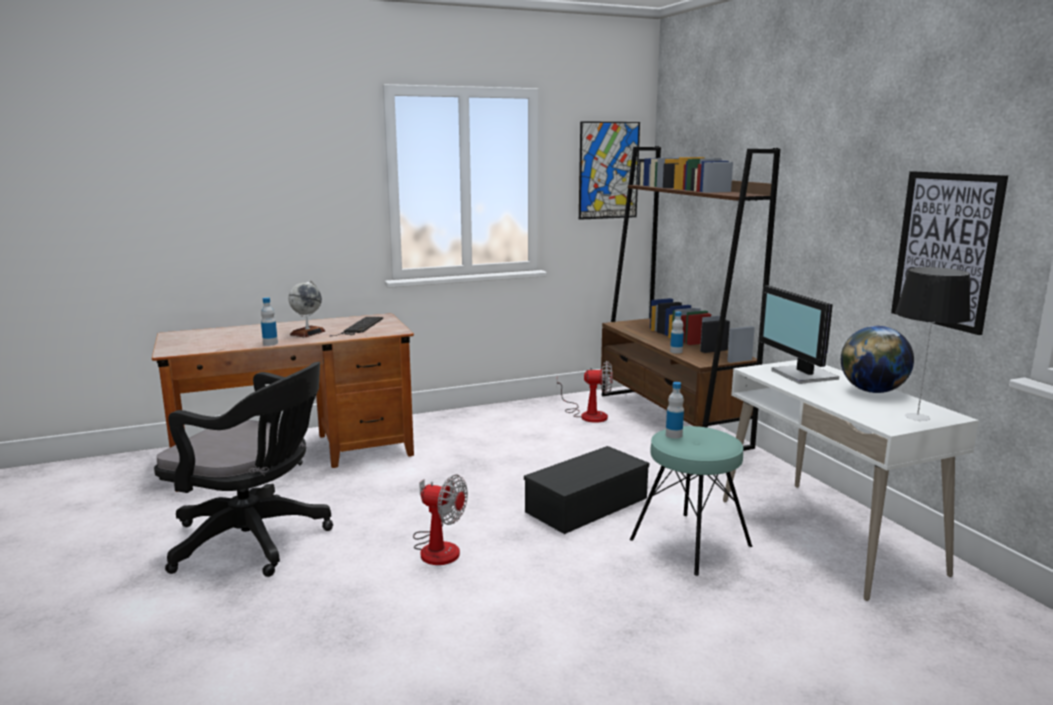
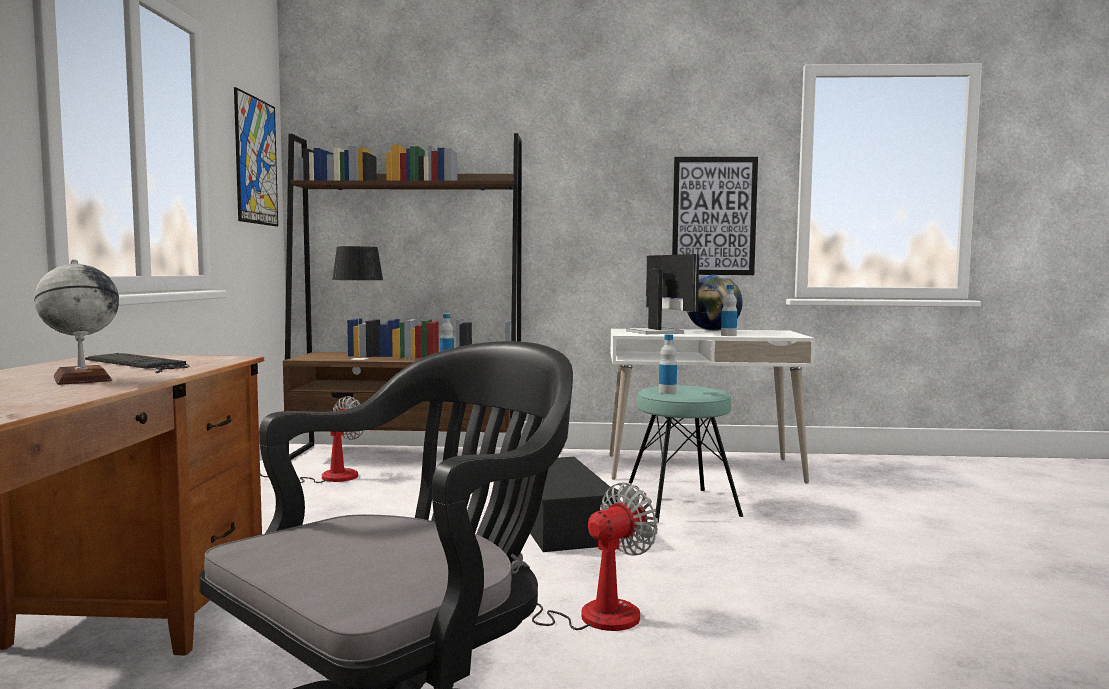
camera: 65 degrees left, 10 degrees down
bottle [261,297,278,346] -> bottle moved to [721,285,737,336]
monitor [759,285,839,384] -> monitor turned 120 degrees counterclockwise [626,254,699,334]
table lamp [895,267,971,421] -> table lamp moved to [332,246,383,360]

